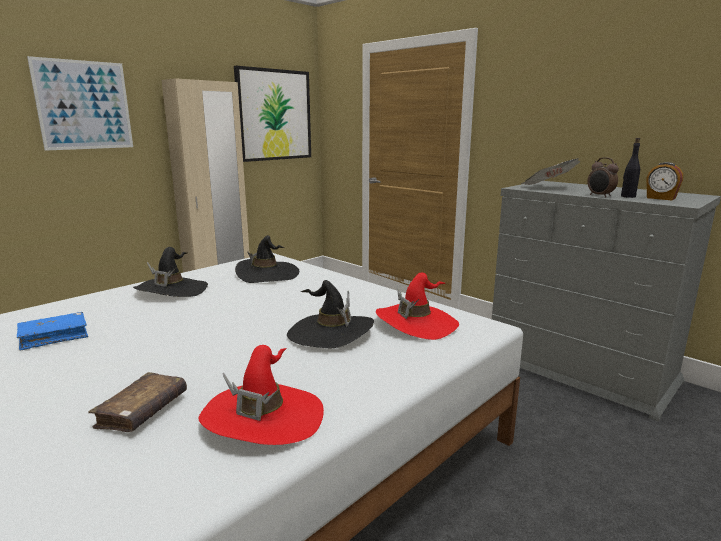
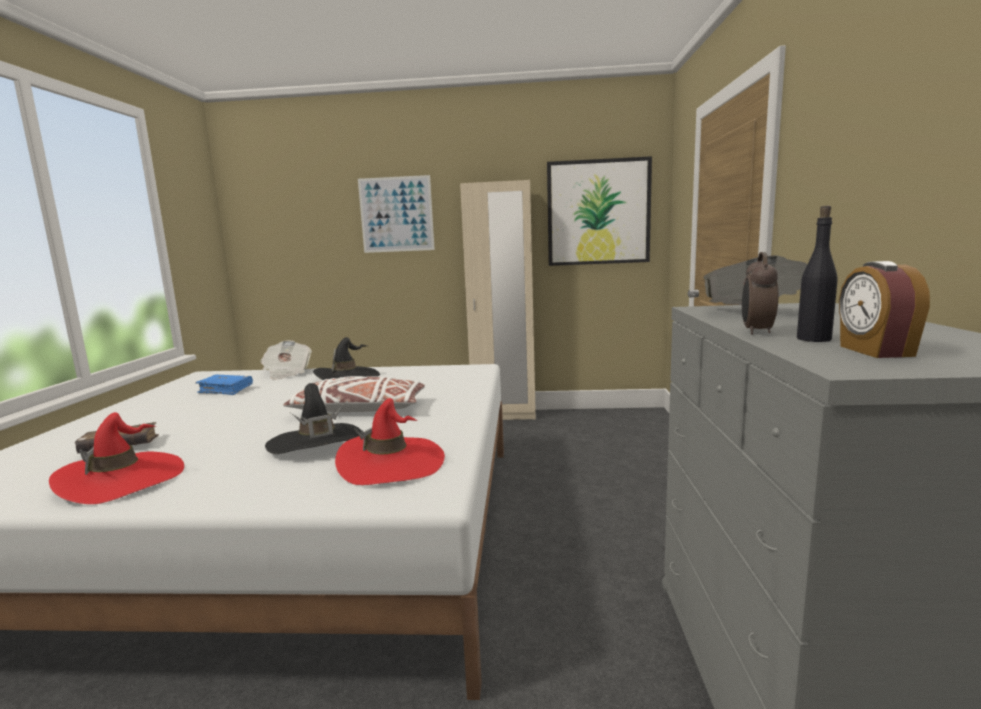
camera: 50 degrees right, 5 degrees down
black hat [235,235,299,283] -> none
none -> newspaper [260,340,312,380]
none -> white pillow [283,376,425,412]

